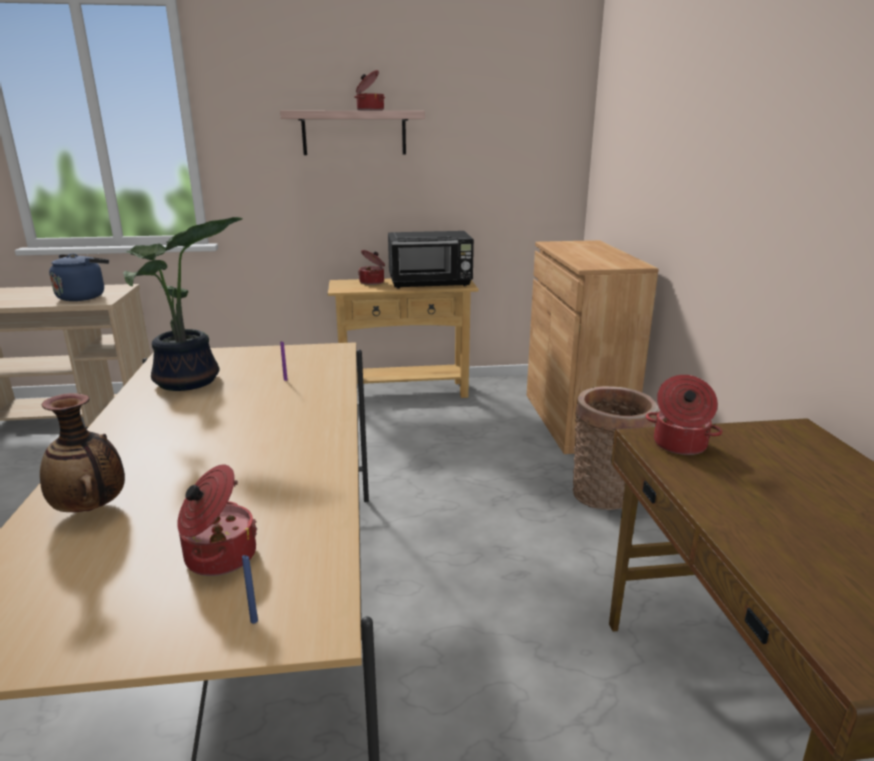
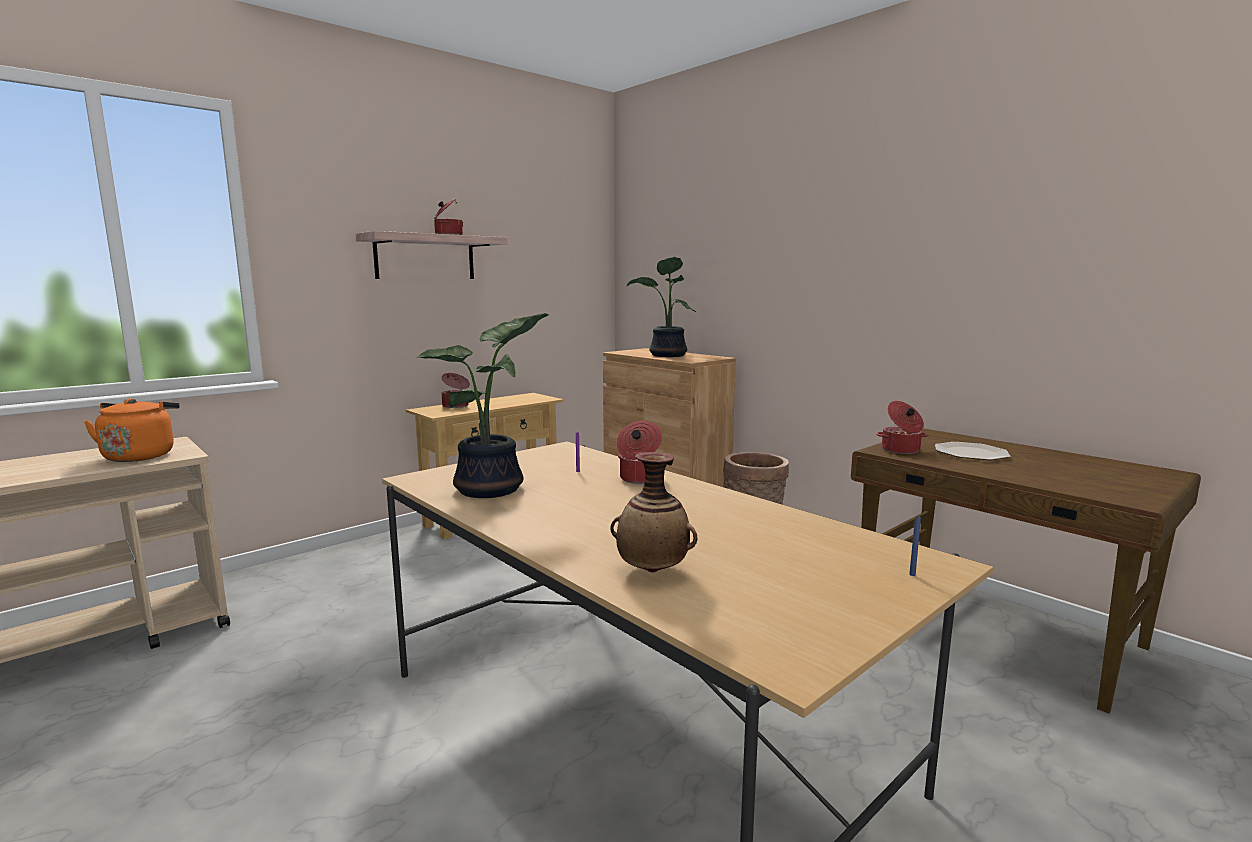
camera: 35 degrees left, 10 degrees down
blue kettle [49,253,109,301] -> orange kettle [84,398,180,462]
cooking pot [177,464,257,576] -> cooking pot moved to [616,421,662,484]
black microwave [388,231,474,289] -> none
none -> potted plant [627,257,696,357]
none -> plate [935,442,1011,460]

